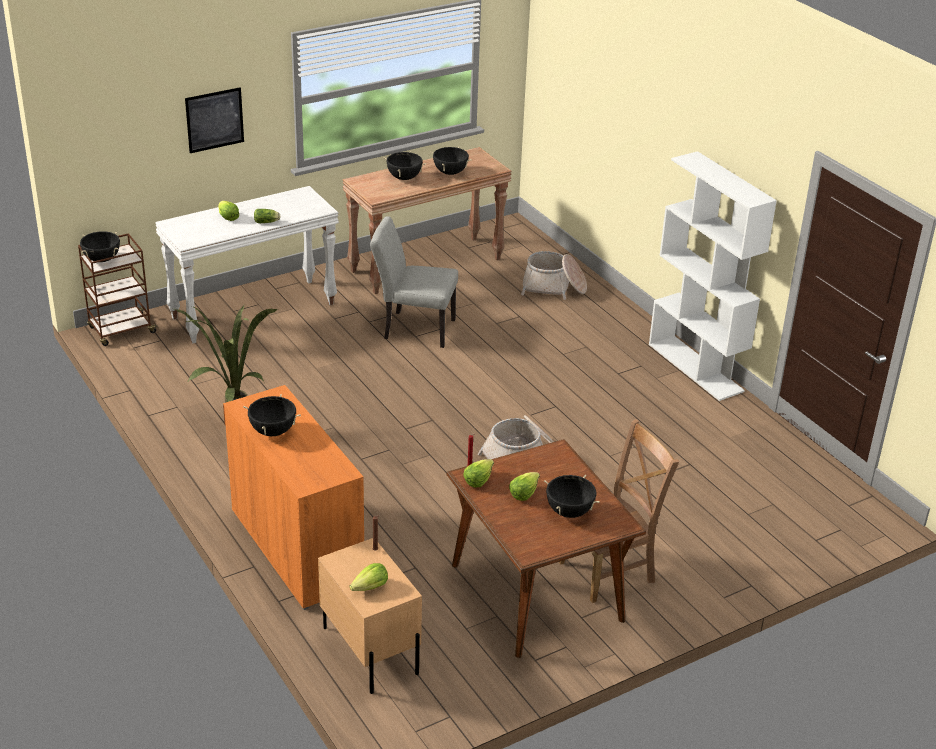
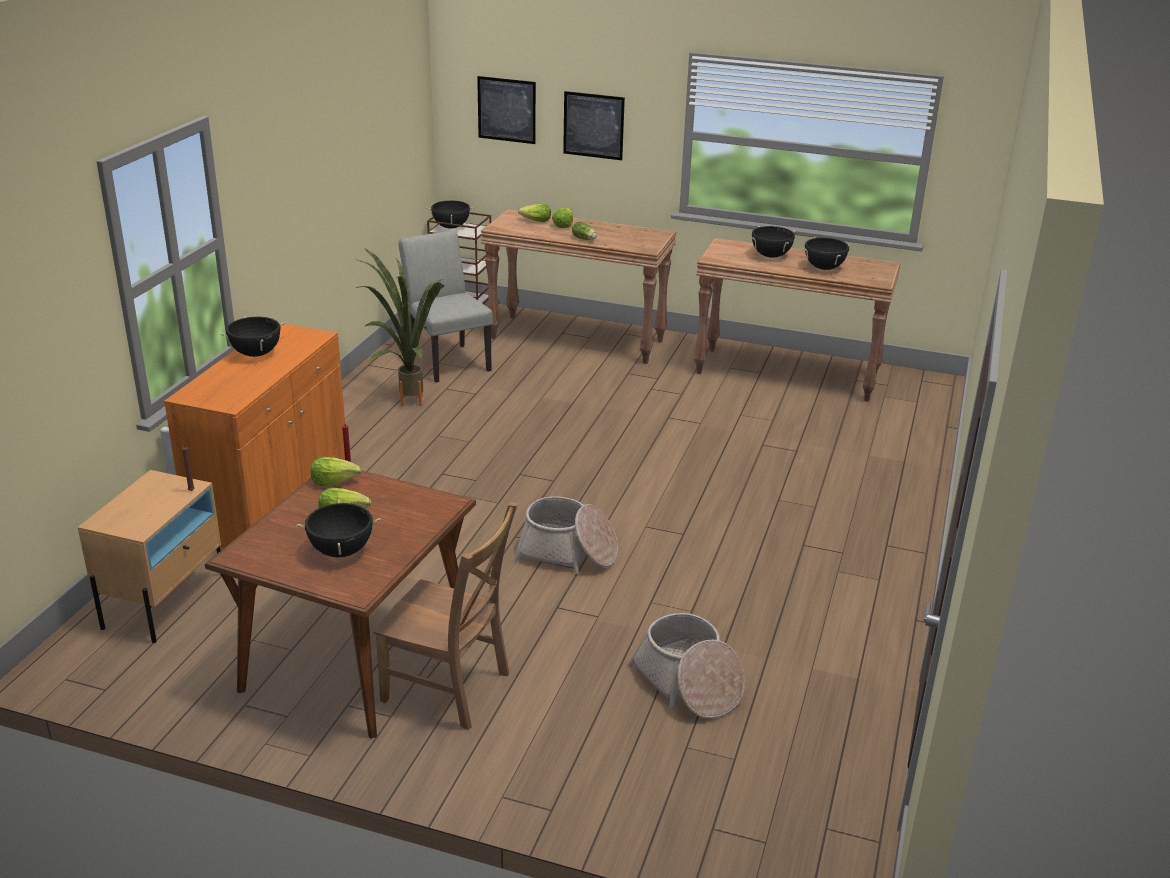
camera: 50 degrees right, 5 degrees down
white console table [155,186,339,343] -> brown console table [481,209,676,364]
lettuce [350,563,388,591] -> lettuce moved to [518,204,551,222]
grey chair [370,216,458,348] -> grey chair moved to [399,231,493,383]
basket [521,251,587,300] -> basket moved to [627,613,745,719]
white bookcase [649,151,777,401] -> none
none -> picture [477,76,536,144]

